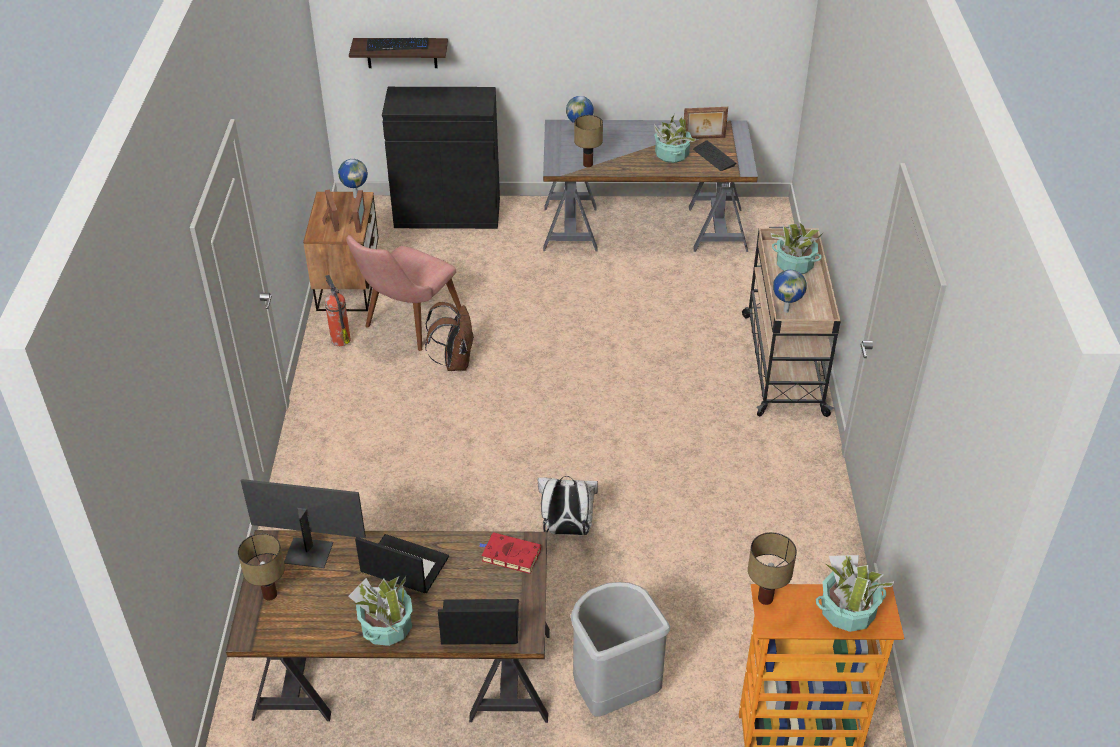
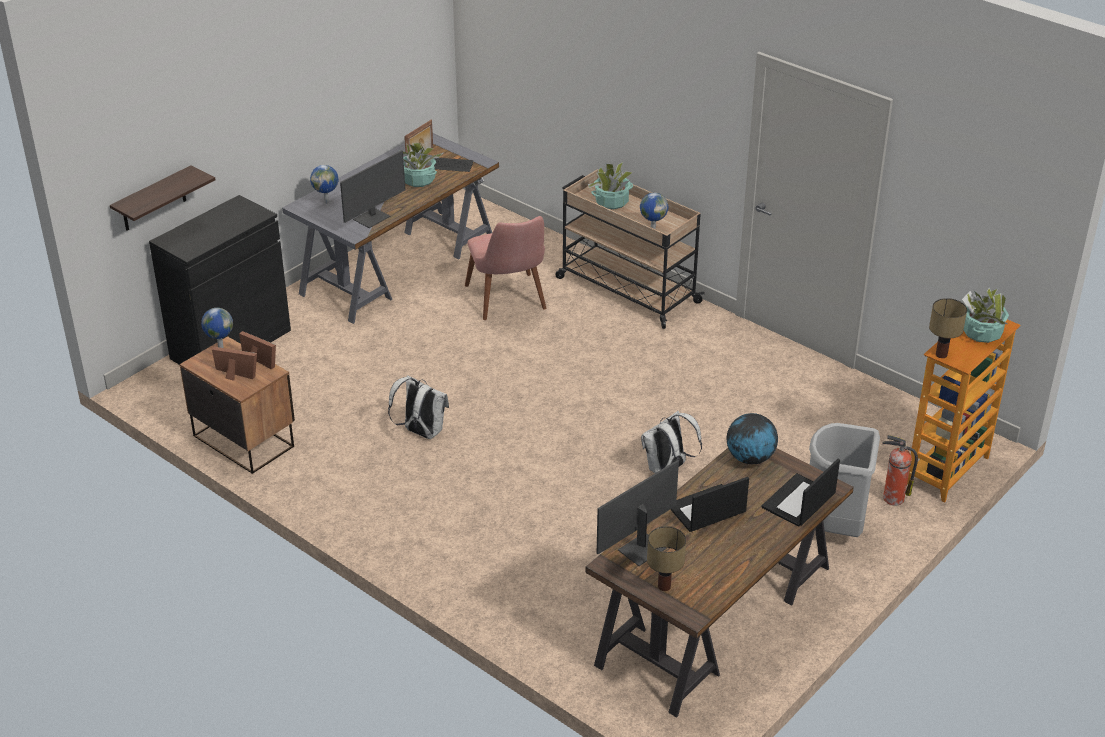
camera: 50 degrees left, 5 degrees down
fire extinguisher [325,275,351,346] -> fire extinguisher moved to [882,435,918,506]
pink chair [346,235,461,351] -> pink chair moved to [465,216,547,320]
potted plant [348,576,413,646] -> none
keyboard [367,38,429,51] -> none
brown backpack [425,302,474,371] -> white backpack [388,375,449,439]
red book [479,532,541,574] -> globe [727,413,778,464]
table lamp [574,115,603,167] -> monitor [340,150,405,228]

